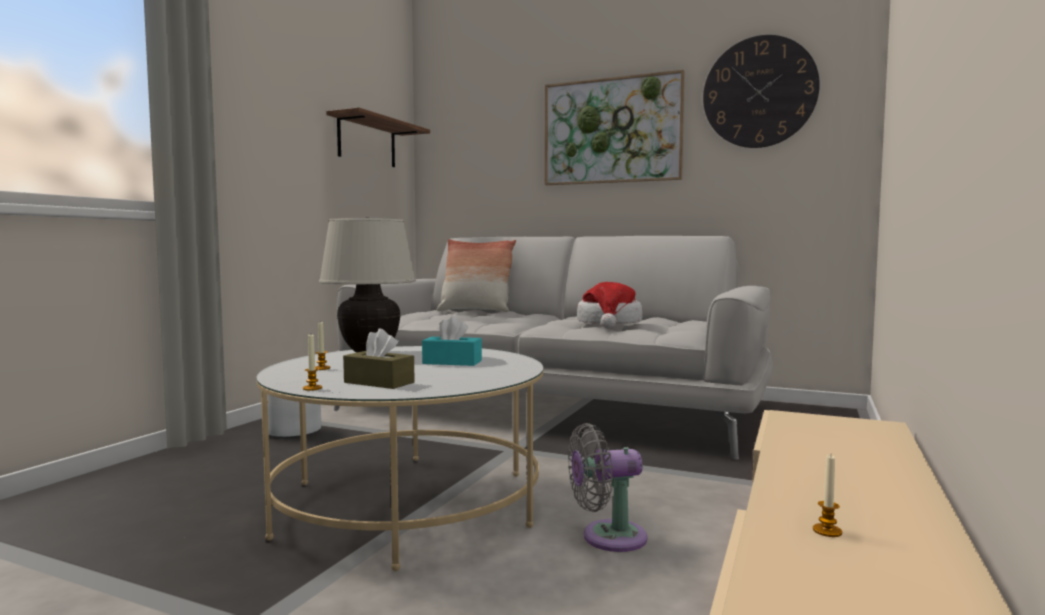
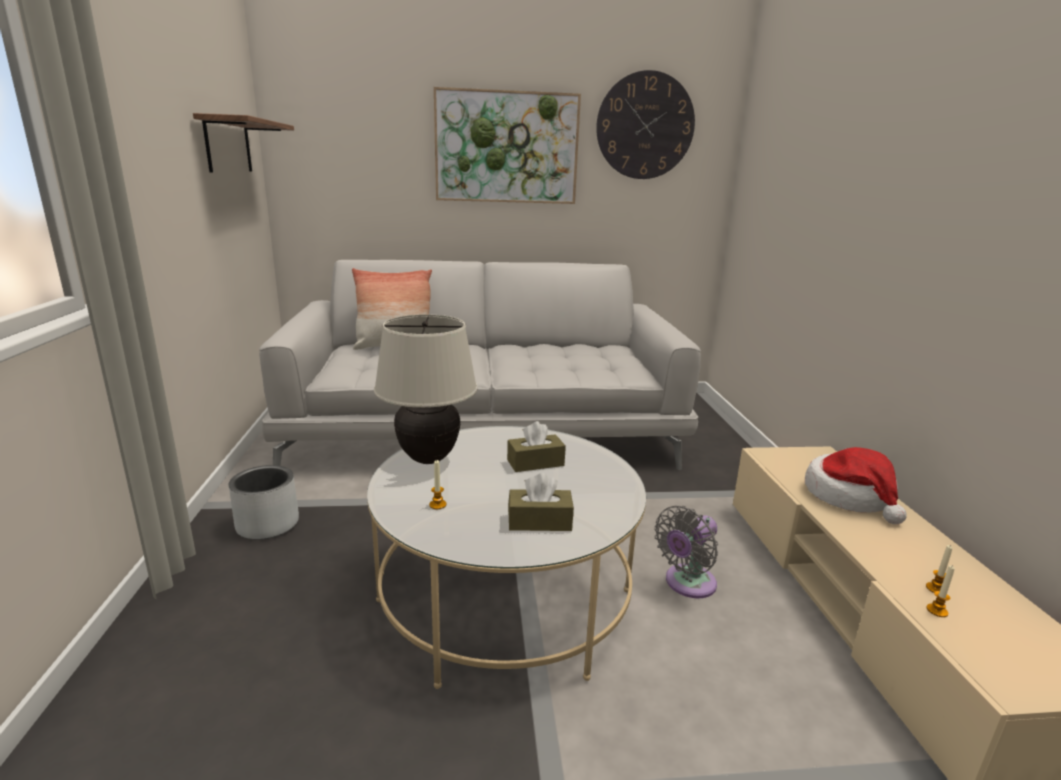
camera: 30 degrees left, 15 degrees up
candle [303,334,322,391] -> candle moved to [927,565,955,617]
turquoise tissue box [422,316,482,366] -> brown tissue box [507,421,566,472]
hat [577,282,643,329] -> hat moved to [805,447,907,524]

